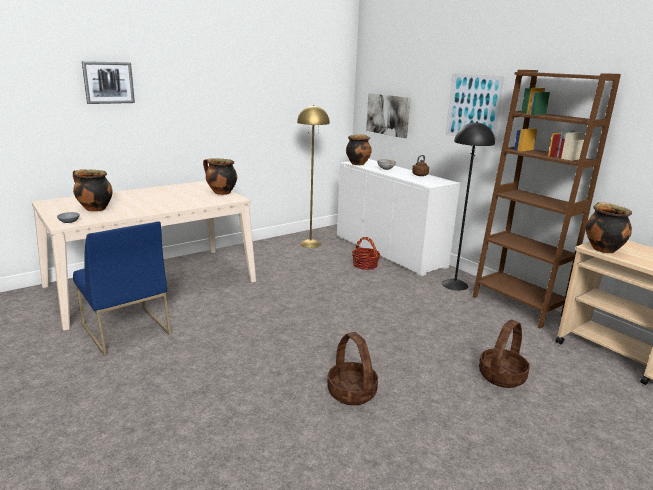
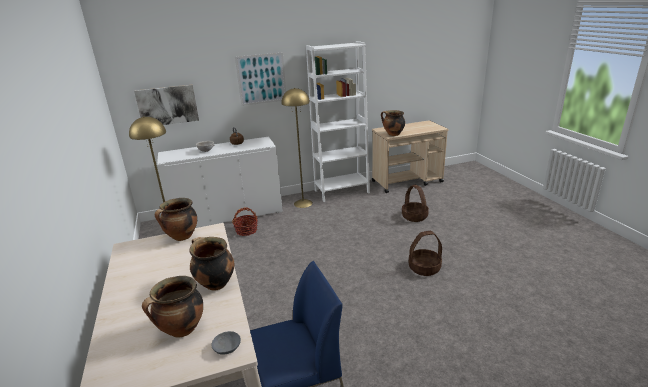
camera: 70 degrees left, 5 degrees up
picture [82,61,135,104] -> none
cooking pot [346,135,372,165] -> cooking pot moved to [189,237,235,290]
black floor lamp [442,121,495,291] -> yellow floor lamp [281,88,313,208]
brown bookcase [473,70,621,329] -> white bookcase [306,41,370,202]

